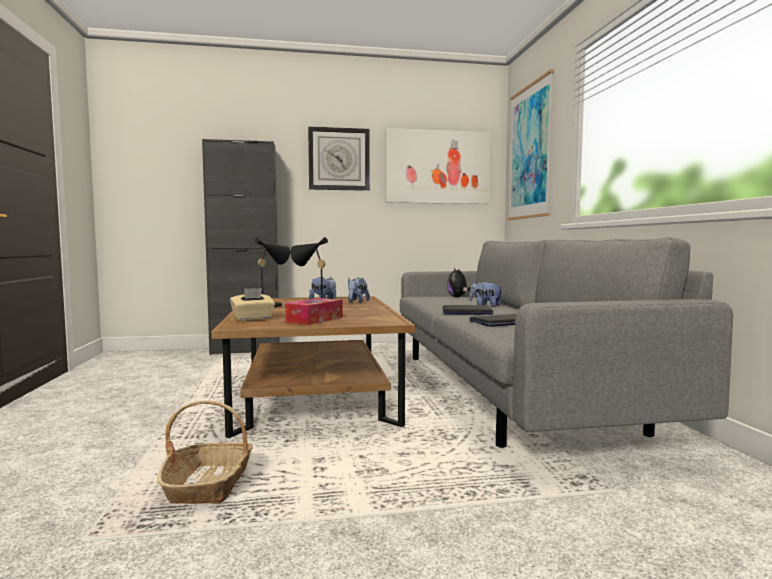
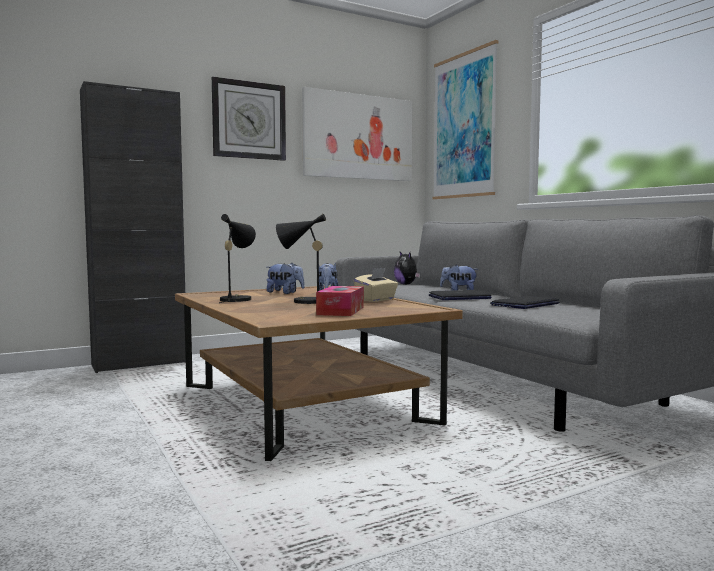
camera: 20 degrees left, 0 degrees up
basket [158,400,253,504] -> none
beige tissue box [230,288,275,321] -> beige tissue box moved to [354,268,398,302]

